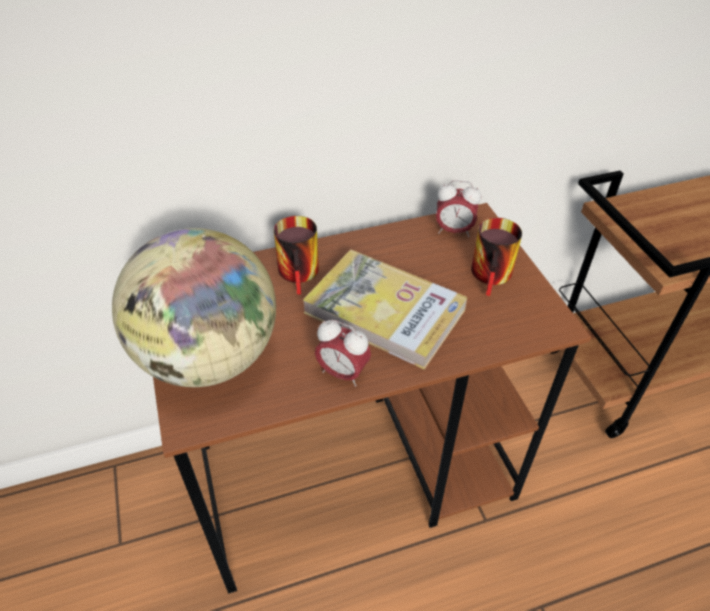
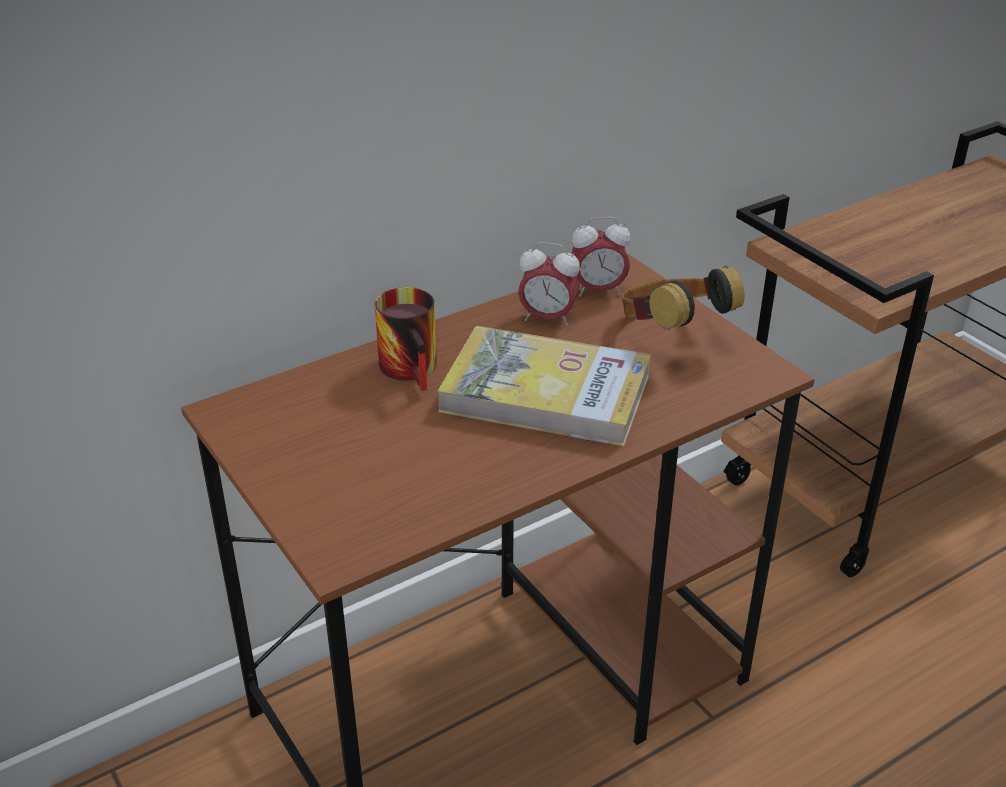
camera: 15 degrees left, 10 degrees down
globe [112,228,276,387] -> none
alarm clock [315,320,371,387] -> alarm clock moved to [518,242,580,326]
mug [471,218,522,296] -> headphones [622,266,745,330]

